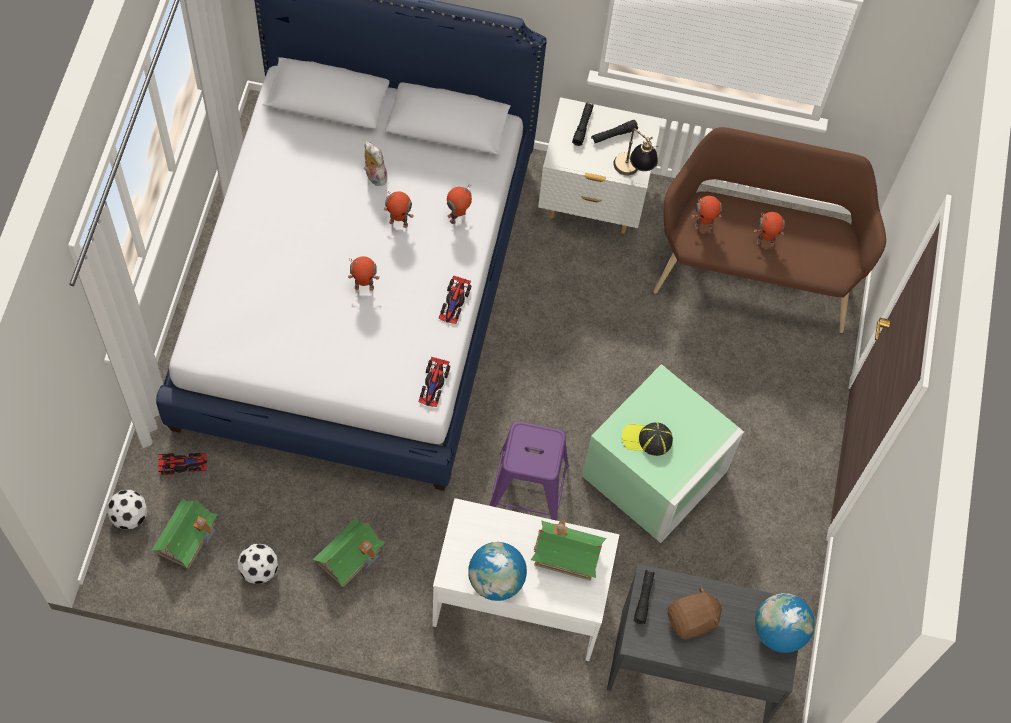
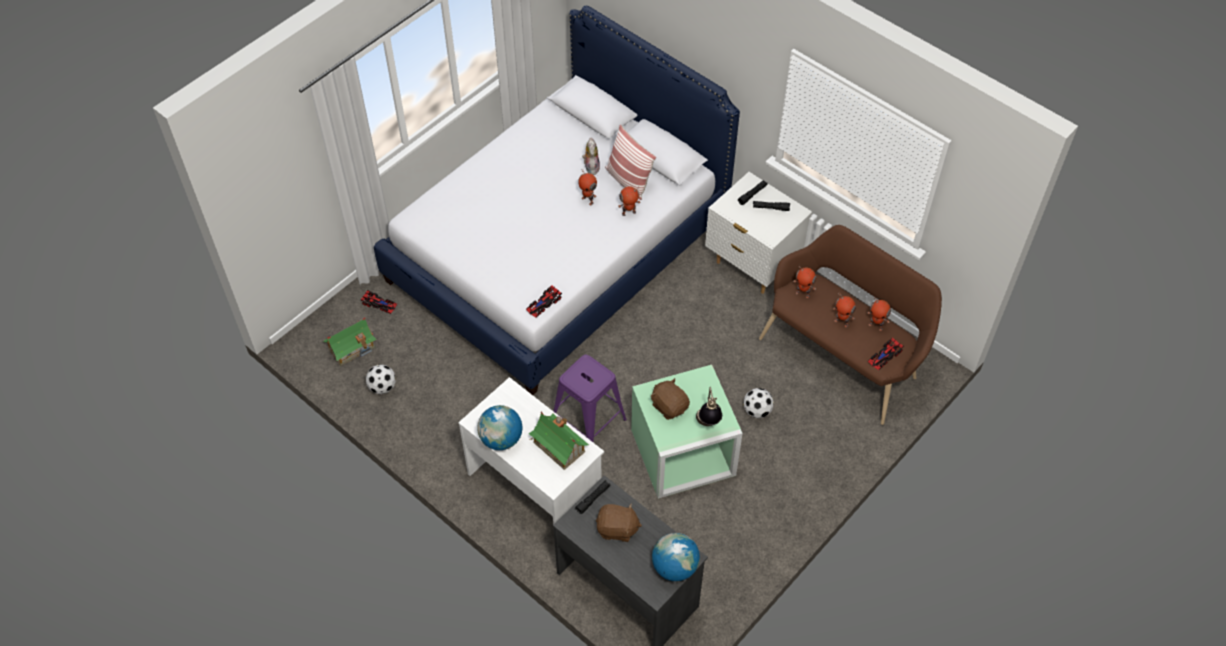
camera: 35 degrees right, 10 degrees down
football [106,490,147,529] -> football moved to [744,388,774,418]
toy house [313,517,385,587] -> none
toy robot [348,256,380,291] -> toy robot moved to [868,296,891,331]
toy car [438,275,471,324] -> toy car moved to [868,337,903,370]
table lamp [613,128,658,175] -> table lamp moved to [696,387,722,426]
cap [622,422,673,456] -> brown plush toy [651,378,690,420]
none -> pillow [605,125,656,200]

